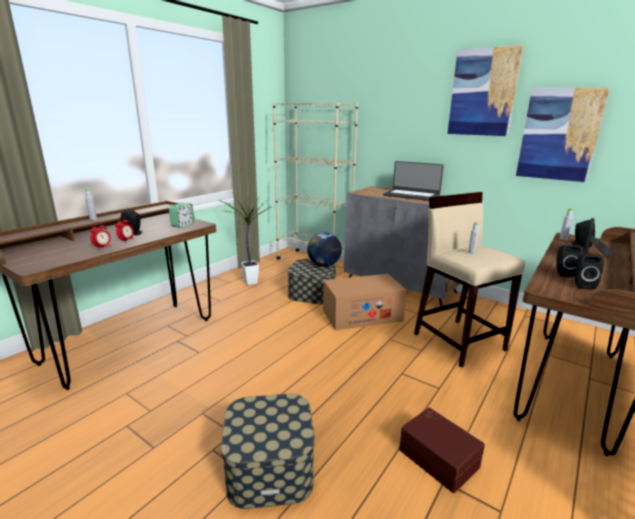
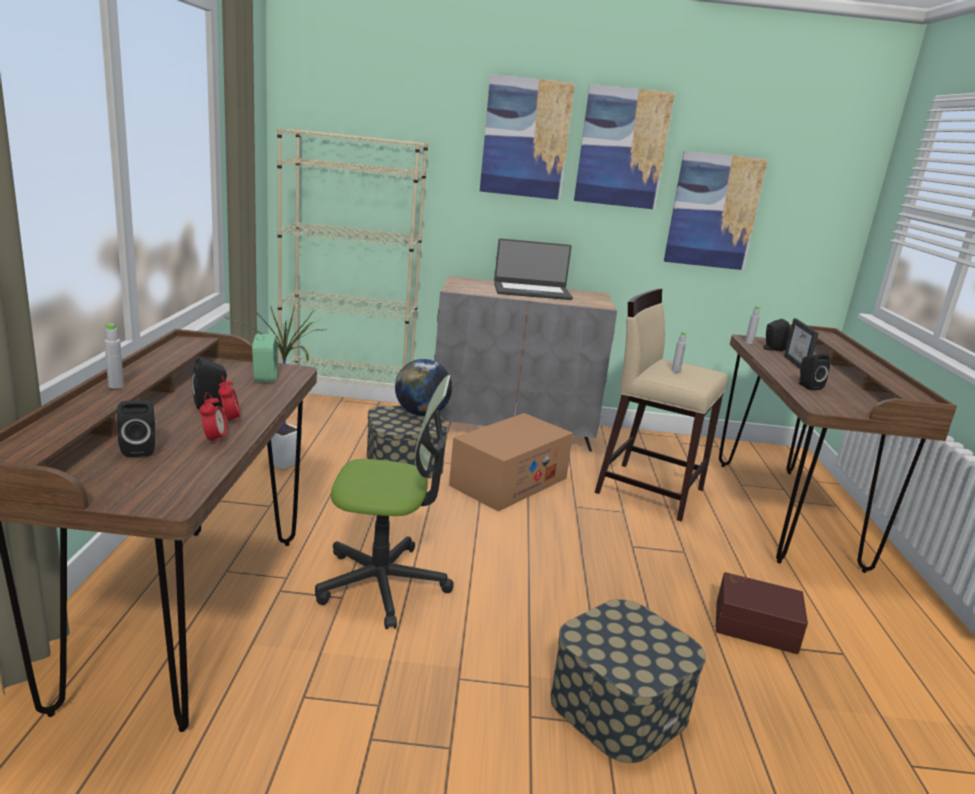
camera: 35 degrees left, 0 degrees up
black speaker [574,255,604,290] -> black speaker moved to [117,400,155,457]
none -> office chair [315,375,454,629]
none -> picture [480,74,575,200]

